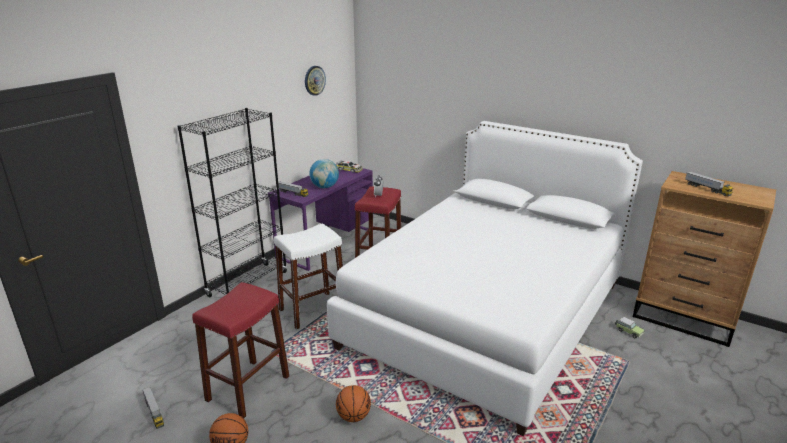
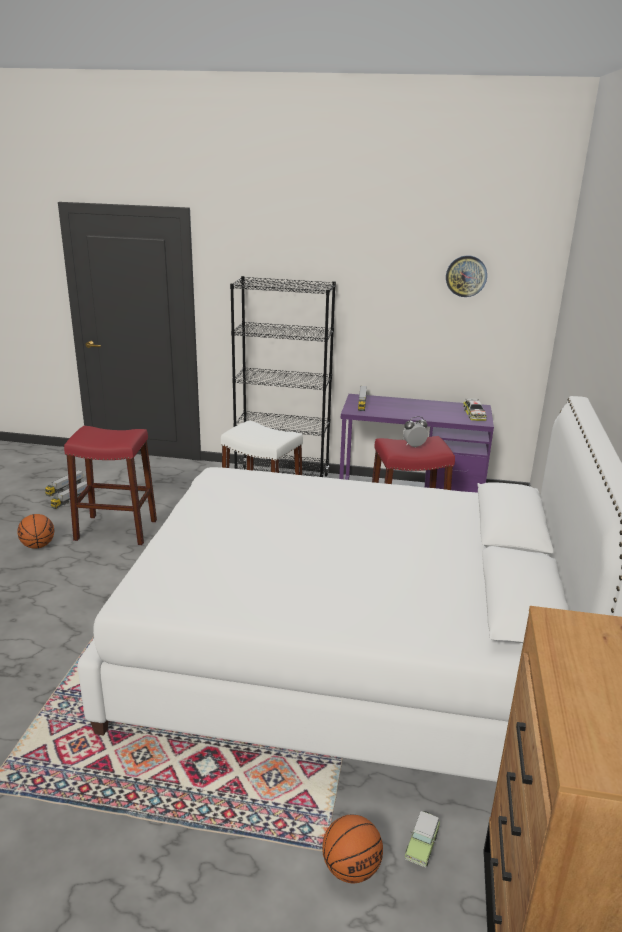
camera: 65 degrees right, 0 degrees up
globe [309,159,339,188] -> none
basketball [336,385,371,422] -> basketball moved to [322,815,383,883]
toy truck [685,172,733,196] -> toy truck moved to [45,470,84,497]

